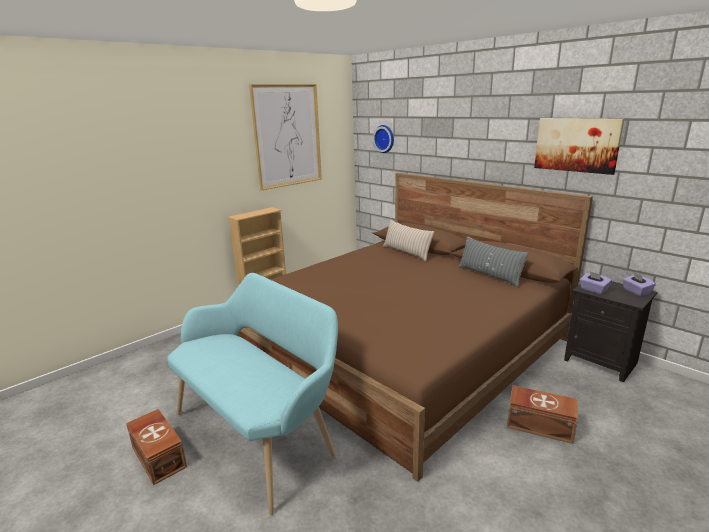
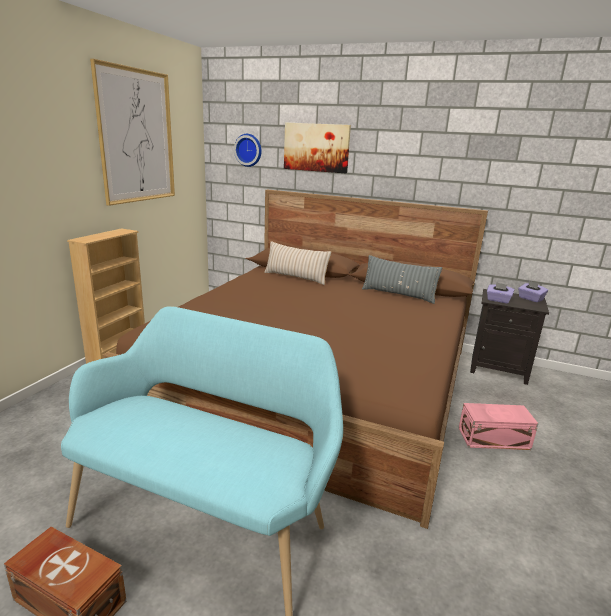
camera: 25 degrees left, 0 degrees up
brown storage box [507,385,578,444] -> pink storage box [459,403,539,450]
picture [534,118,624,175] -> picture moved to [284,123,351,173]

